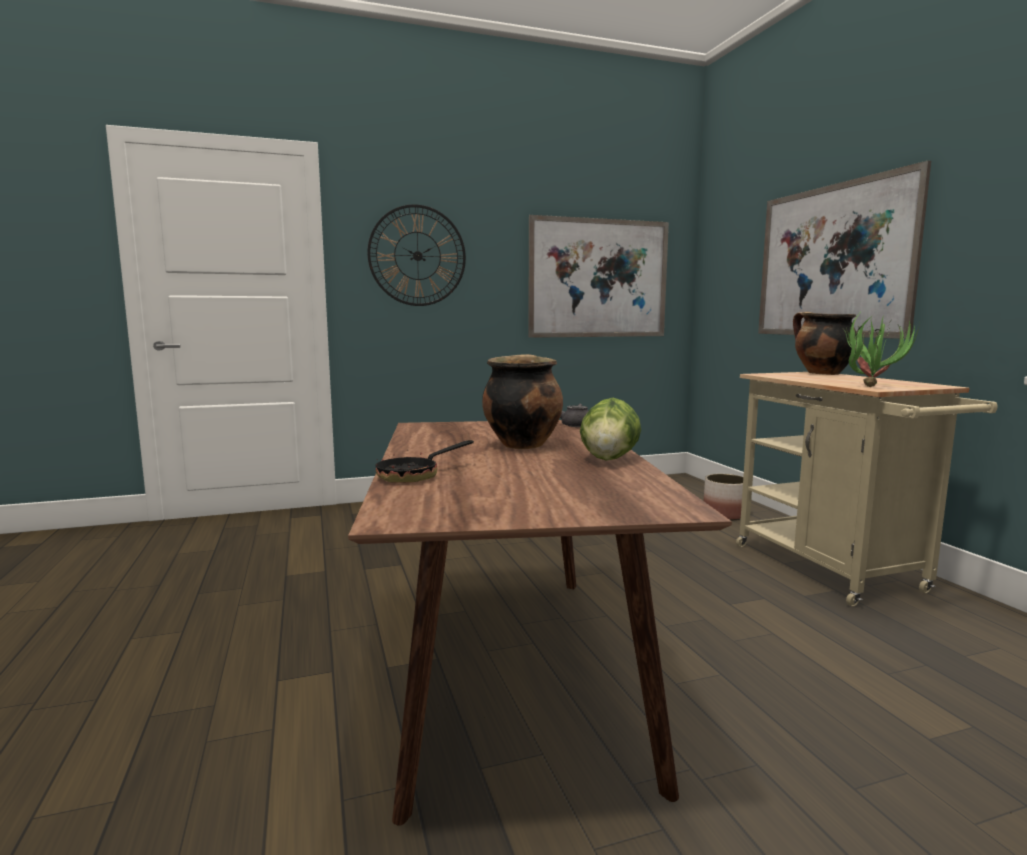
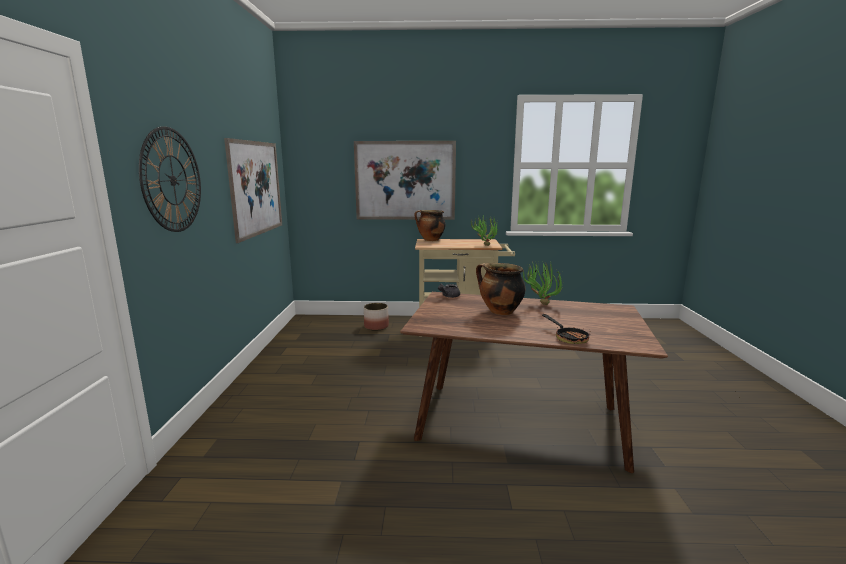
camera: 70 degrees left, 5 degrees up
lettuce [580,398,641,461] -> potted plant [523,260,563,305]

